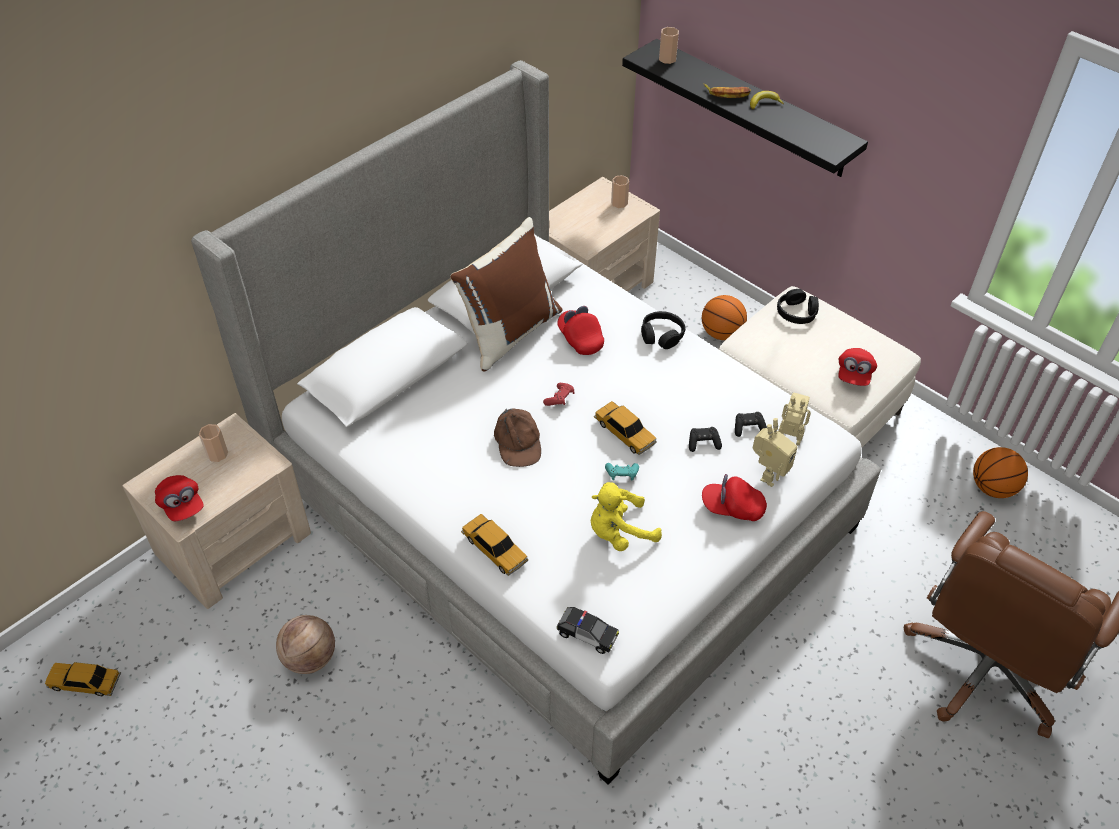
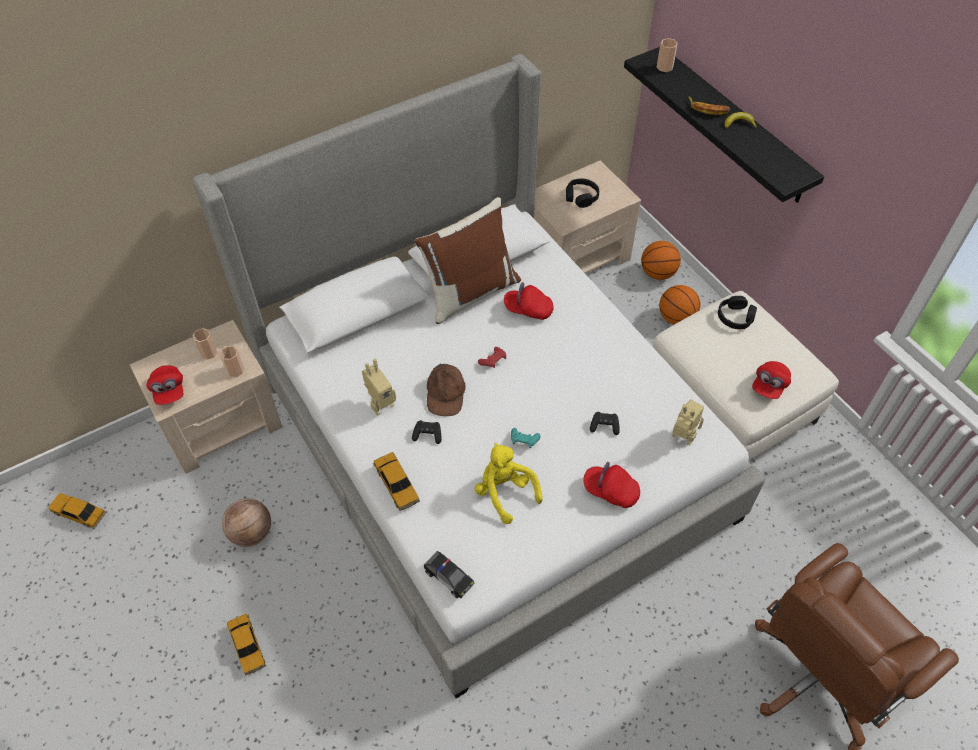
camera: 15 degrees right, 5 degrees up
red cap [557,306,604,355] -> red cap turned 60 degrees counterclockwise [504,282,554,320]
yellow plush toy [591,482,662,551] -> yellow plush toy turned 60 degrees clockwise [474,443,543,524]
toy car [594,401,657,455] -> toy car moved to [227,614,266,676]
cup [611,175,629,208] -> cup moved to [220,346,244,377]
black headphones [641,311,685,349] -> black headphones moved to [566,178,599,208]
black game controller [735,412,767,437] -> black game controller moved to [412,420,442,444]
toy robot [753,418,797,487] -> toy robot moved to [362,359,396,415]
basketball [973,447,1028,498] -> basketball moved to [641,241,681,280]

